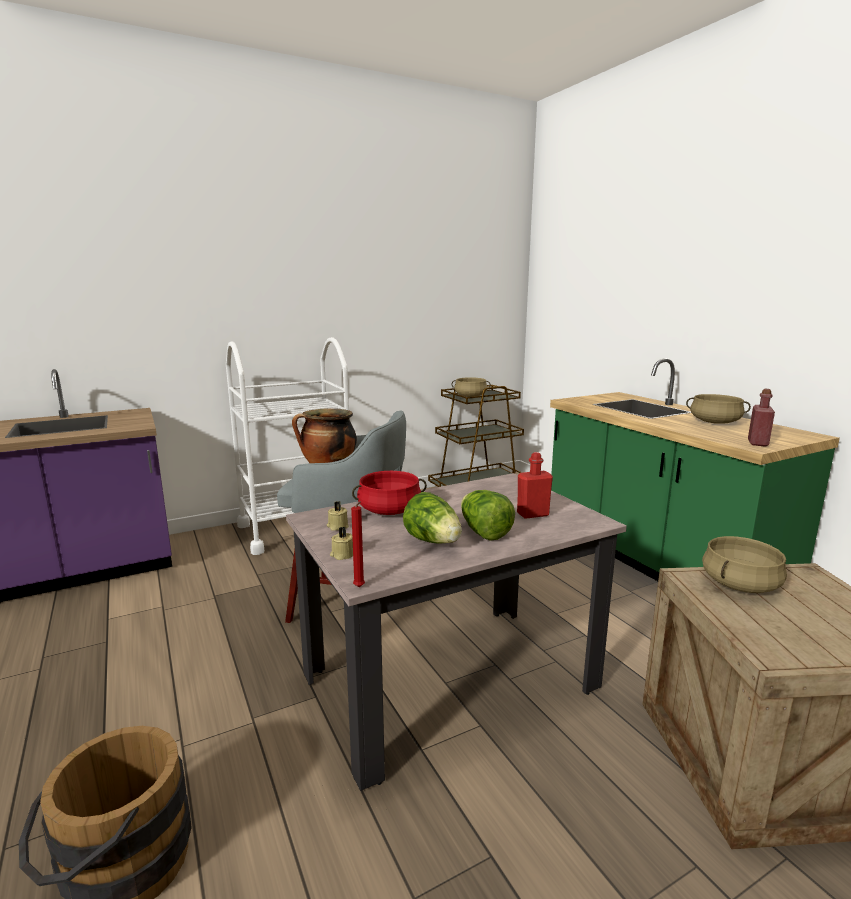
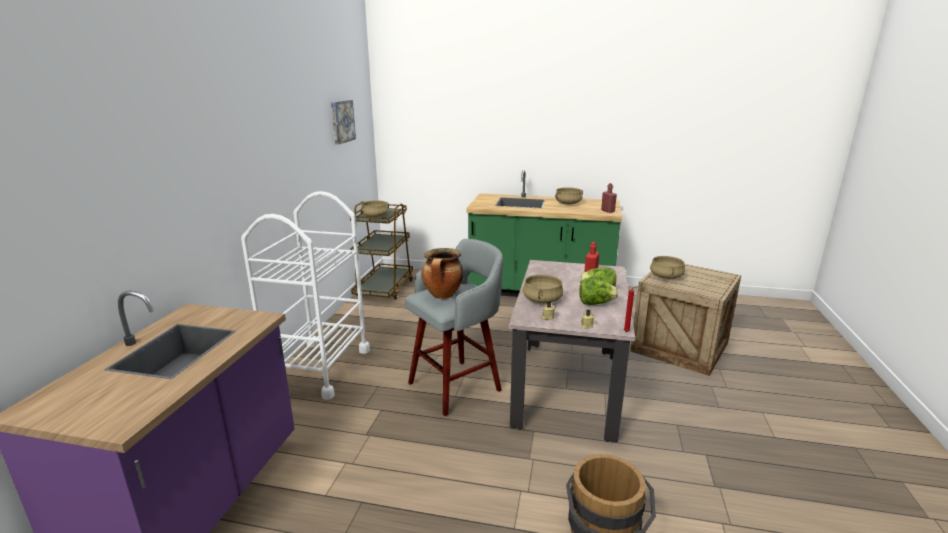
camera: 50 degrees left, 5 degrees up
red cooking pot [352,471,427,515] -> beige cooking pot [523,274,563,303]
none -> picture [331,100,356,144]

